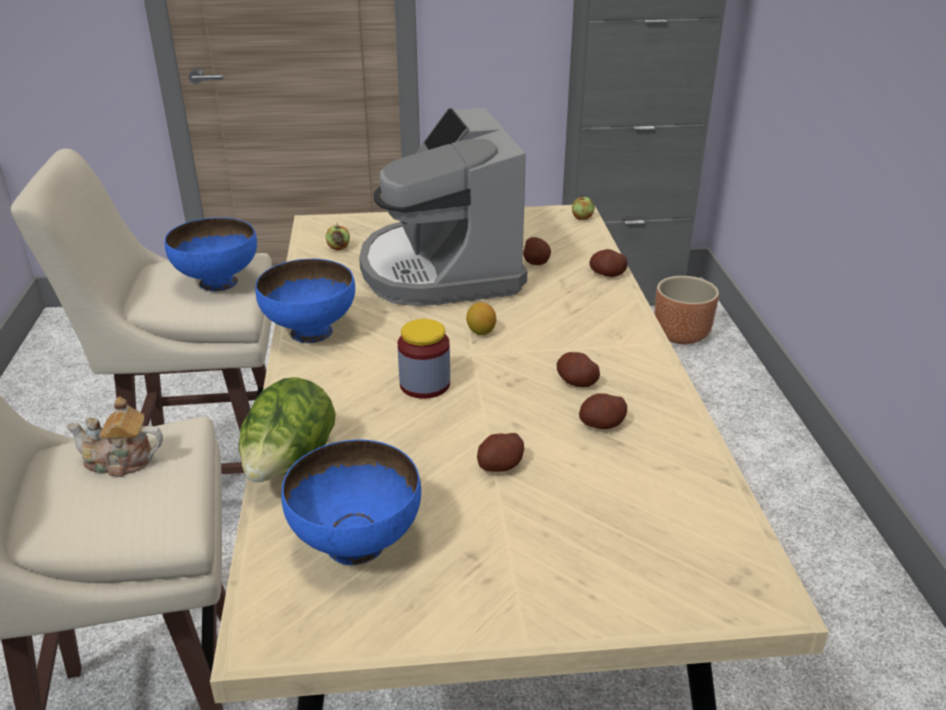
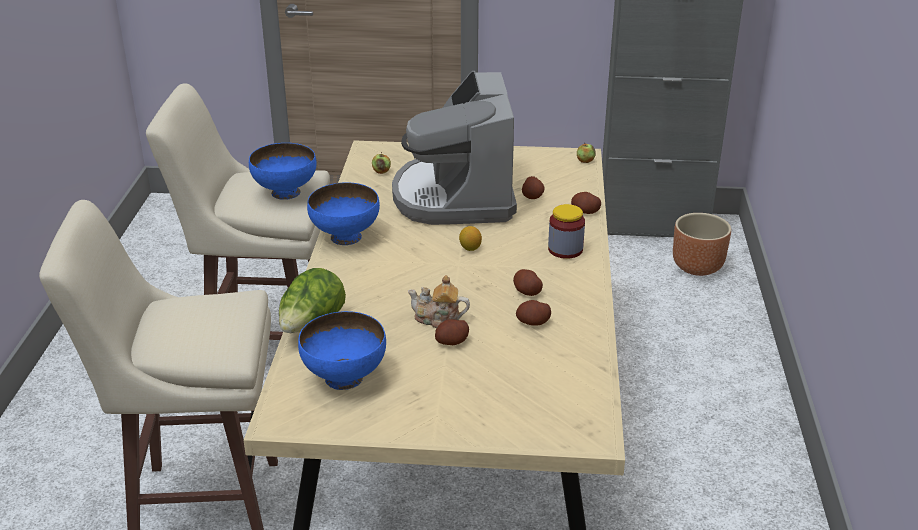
camera: 10 degrees right, 0 degrees up
teapot [66,397,163,477] -> teapot moved to [408,275,470,328]
jar [398,319,450,399] -> jar moved to [548,204,585,259]

